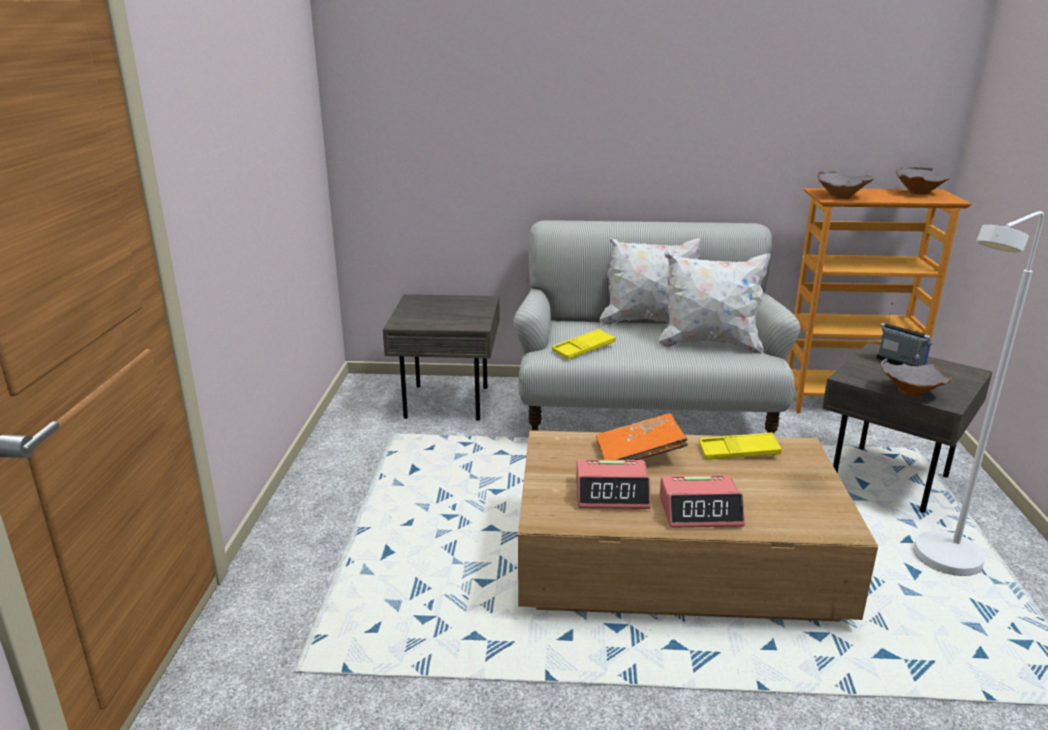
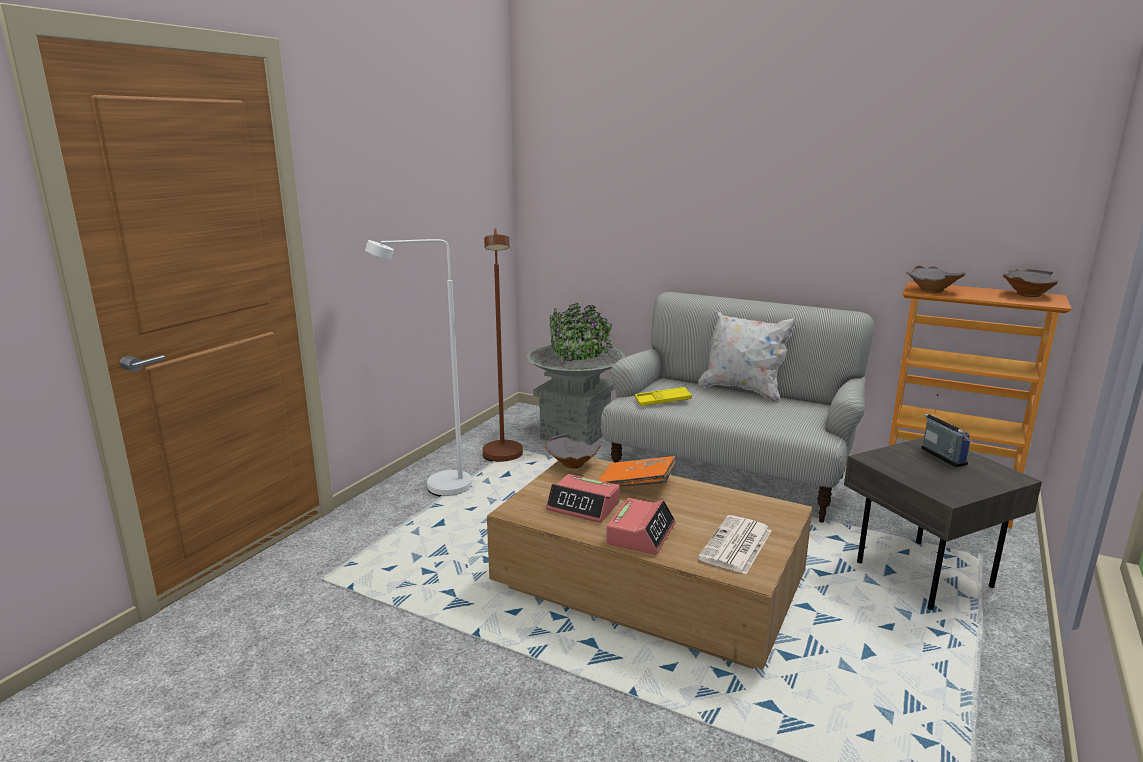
camera: 25 degrees right, 5 degrees down
grey side table [383,294,500,421] -> grey planter [526,303,625,445]
white pillow [658,249,770,354] -> none
alarm clock [660,475,745,528] -> alarm clock turned 90 degrees counterclockwise [606,498,676,555]
yellow tray [699,432,782,460] -> none
grey bowl [881,358,953,396] -> grey bowl moved to [545,434,601,469]
white floor lamp [914,211,1044,576] -> white floor lamp moved to [365,239,472,497]
none -> brown floor lamp [483,228,523,462]
none -> newspaper [698,515,771,574]

